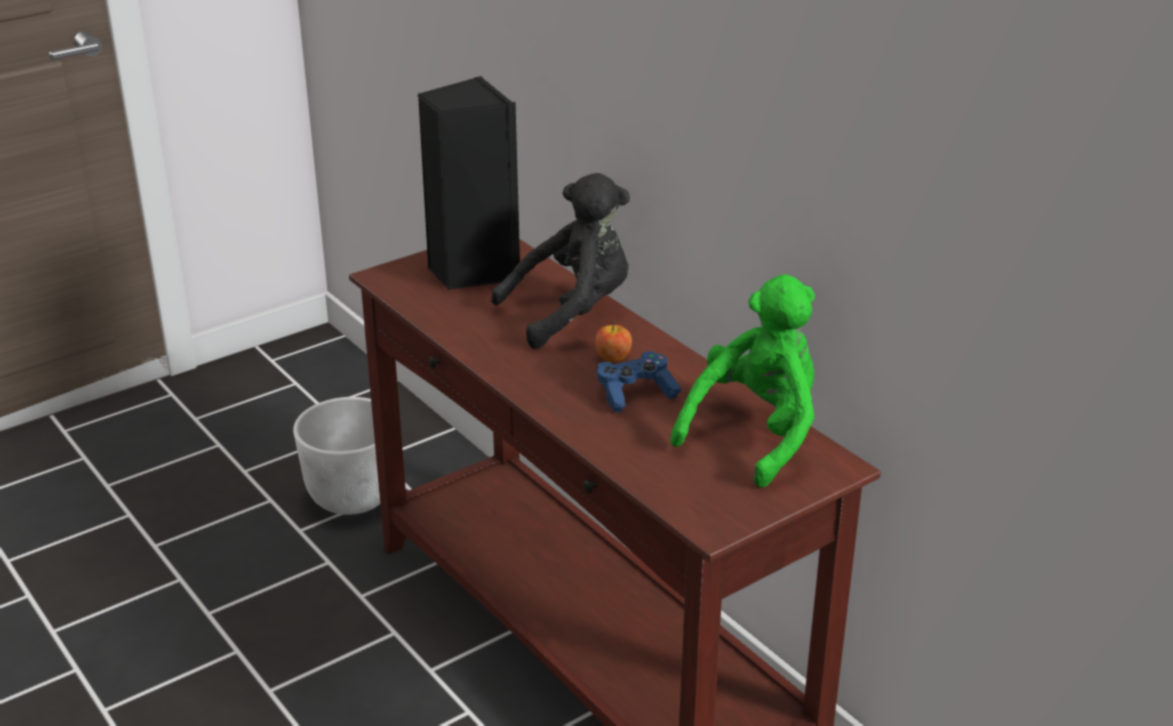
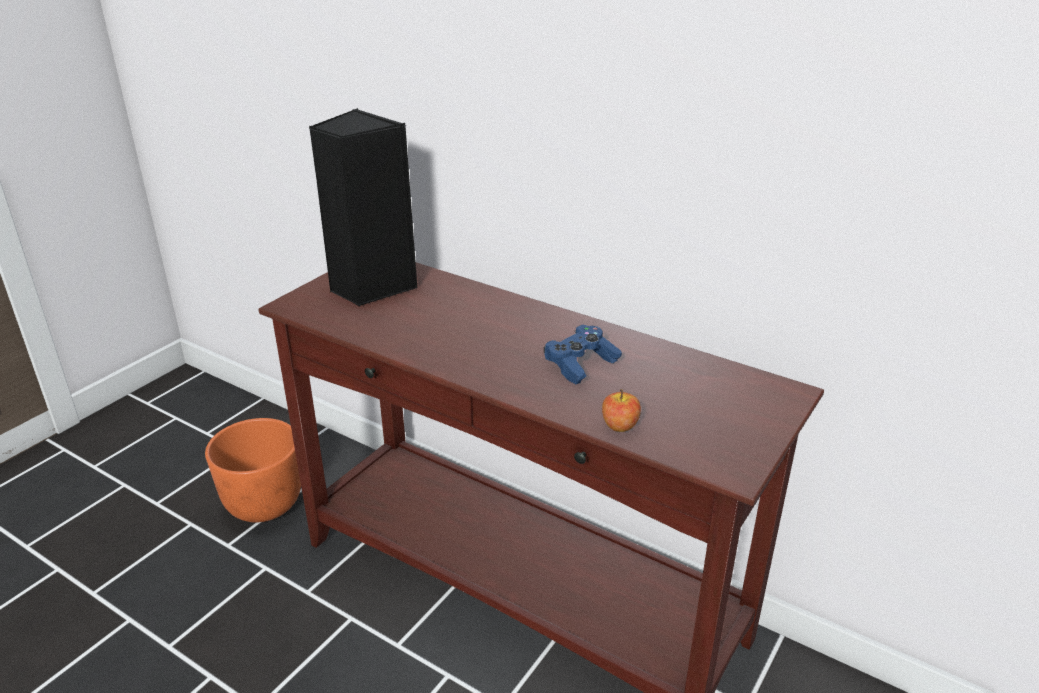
camera: 20 degrees left, 0 degrees up
white planter [293,397,380,515] -> orange planter [205,418,301,523]
black plush toy [491,173,630,349] -> none
apple [595,321,632,362] -> apple moved to [602,389,641,432]
green plush toy [670,274,815,488] -> none

